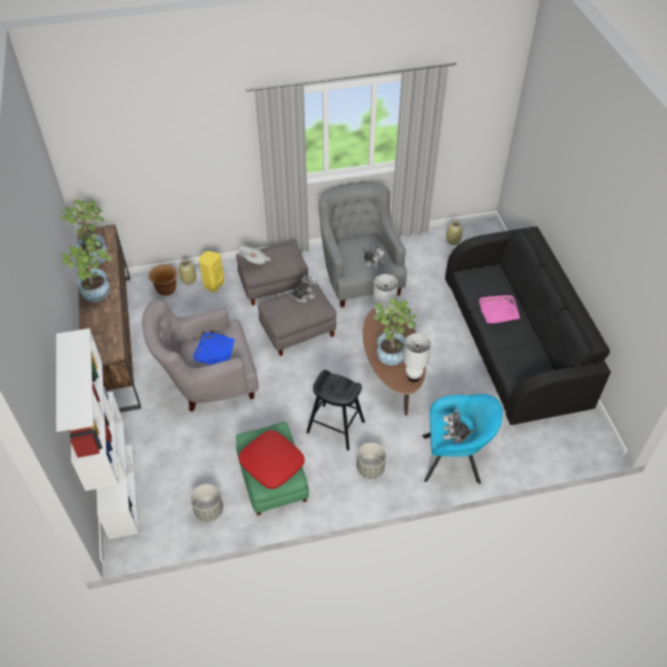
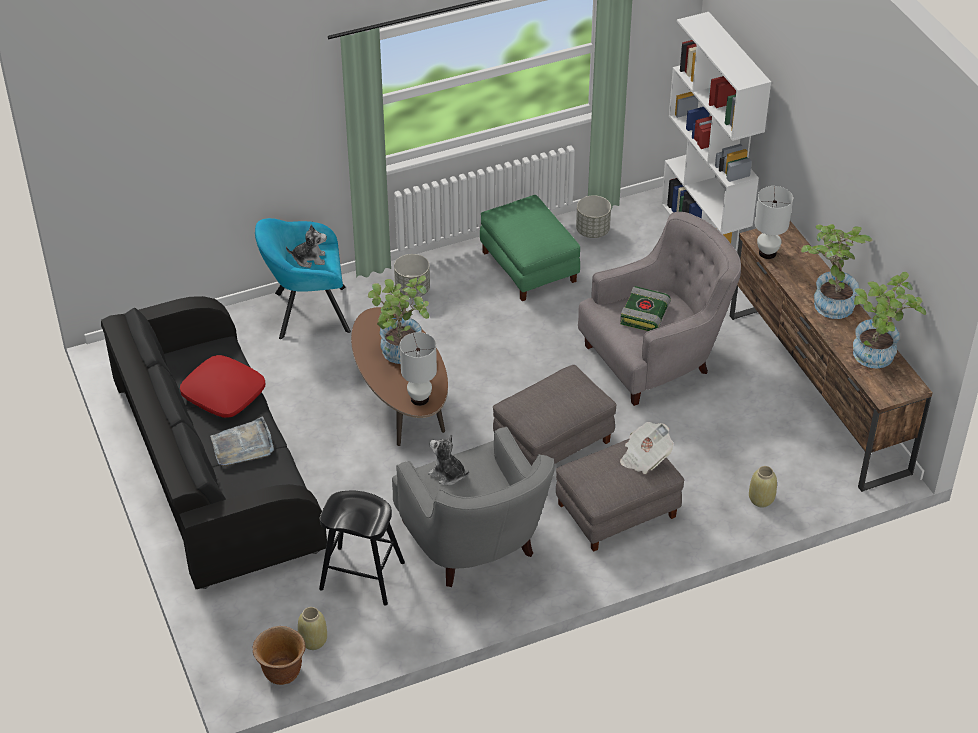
camera: 170 degrees right, 5 degrees down
brown planter [149,264,178,296] -> brown planter moved to [253,626,305,685]
blue tray [193,332,235,365] -> book [620,286,671,331]
yellow speaker [199,251,225,292] -> none
red pillow [239,430,305,489] -> red pillow moved to [180,355,265,418]
plush toy [288,273,316,302] -> none
black stool [306,370,365,450] -> black stool moved to [319,491,405,605]
white table lamp [403,333,431,382] -> white table lamp moved to [754,186,793,259]
pink tray [479,295,520,323] -> grey tray [210,416,274,466]

